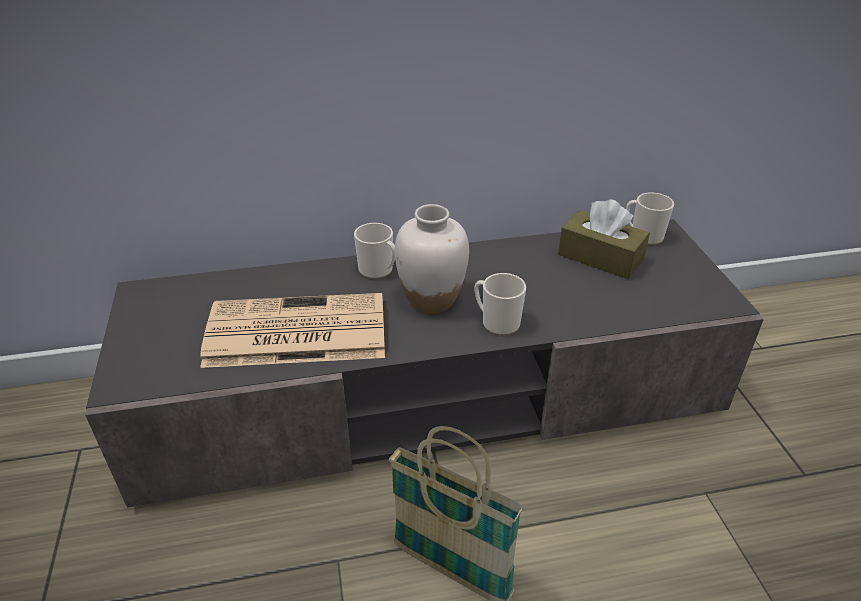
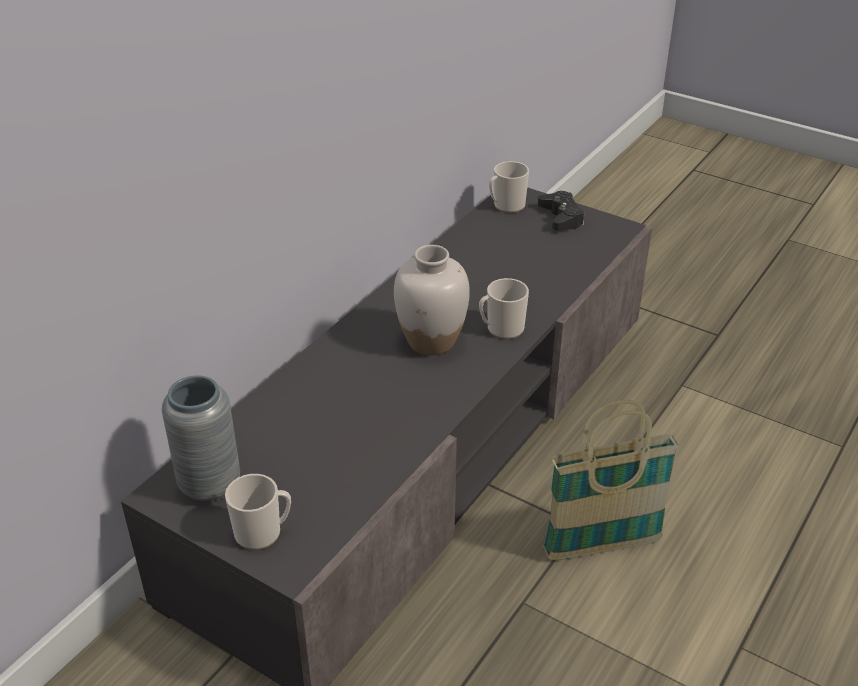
camera: 45 degrees left, 0 degrees up
newspaper [200,293,385,368] -> none
mug [354,223,395,279] -> mug moved to [225,474,291,550]
brown tissue box [558,199,650,279] -> none
none -> grey vase [162,375,240,502]
none -> black game controller [538,191,584,230]

